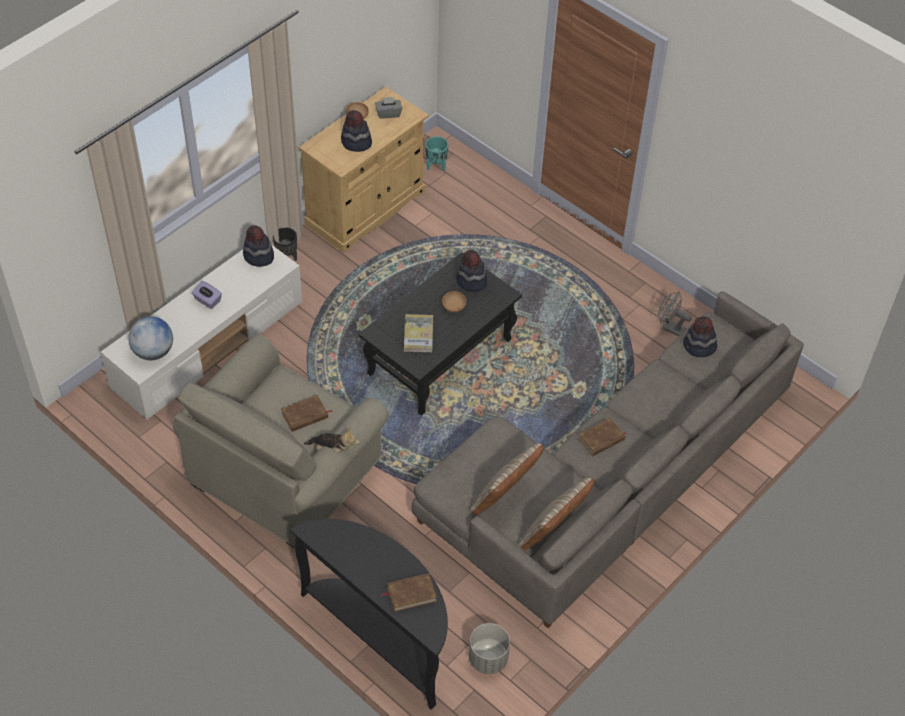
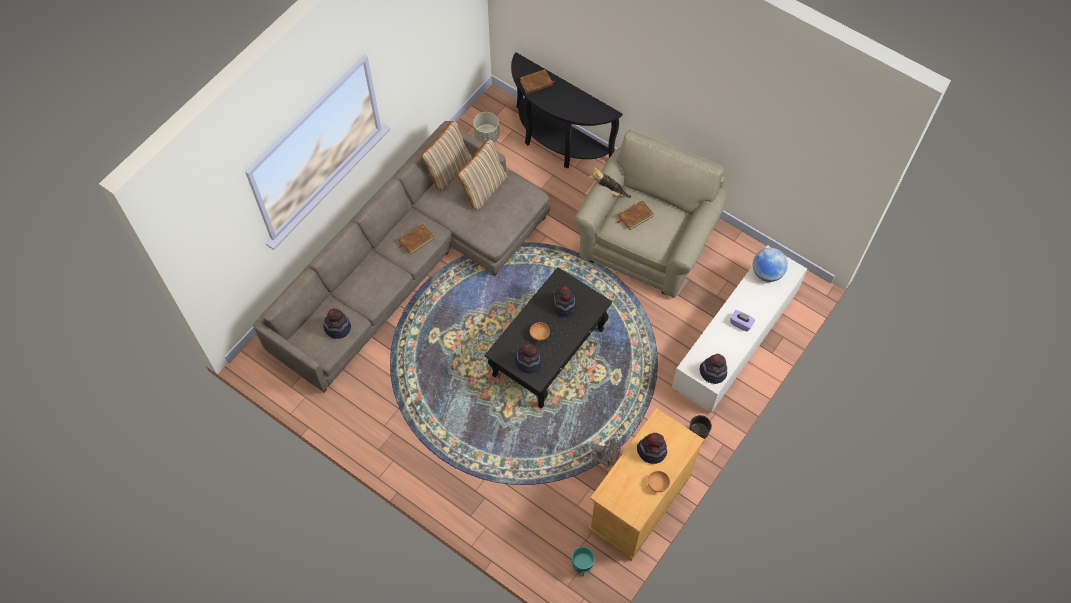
camera: 175 degrees right, 10 degrees up
grey tissue box [375,97,402,119] -> none
book [404,314,433,352] -> hat [552,286,577,317]
grey fan [658,291,692,336] -> grey fan moved to [591,437,620,468]

